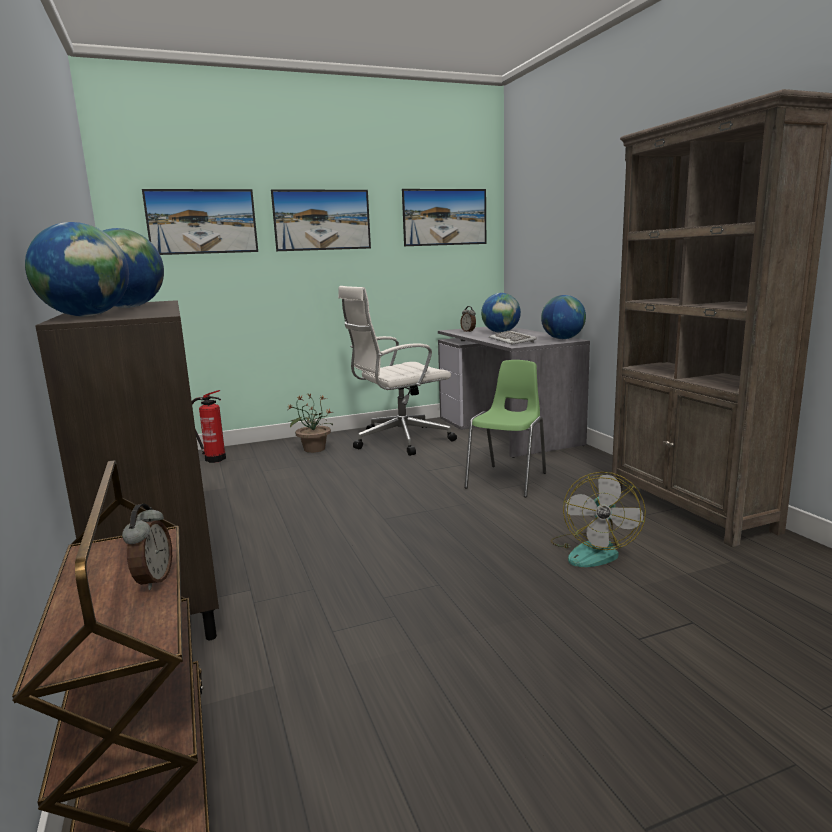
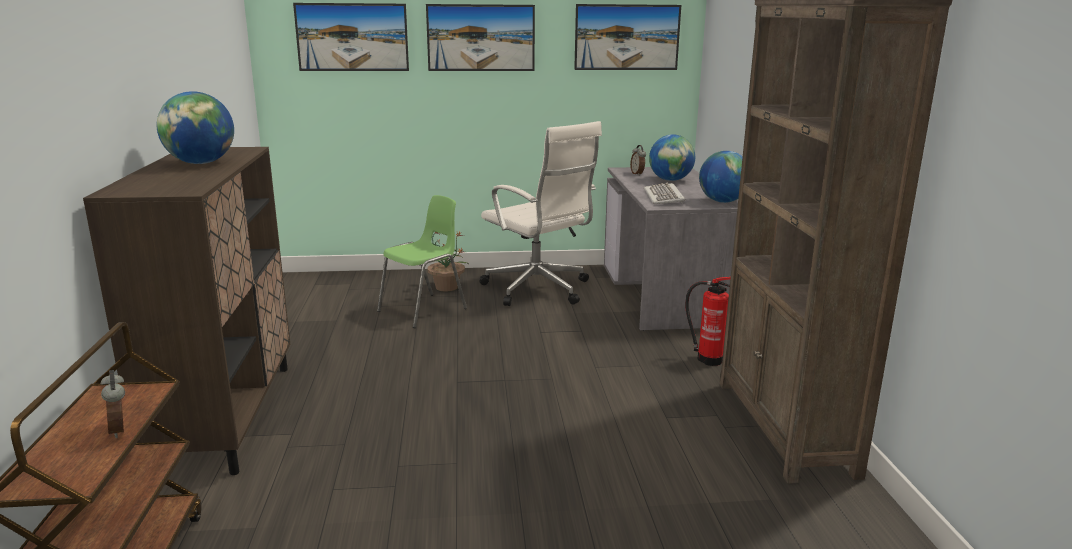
camera: 15 degrees right, 5 degrees up
globe [25,222,129,316] -> none
alarm clock [122,504,172,590] -> alarm clock turned 135 degrees clockwise [101,370,125,438]
fire extinguisher [192,390,226,463] -> fire extinguisher moved to [685,277,731,366]
white office chair [338,286,457,456] -> white office chair turned 120 degrees counterclockwise [479,121,602,306]
green chair [464,360,546,497] -> green chair moved to [377,195,467,328]
fan [551,472,646,567] -> none

